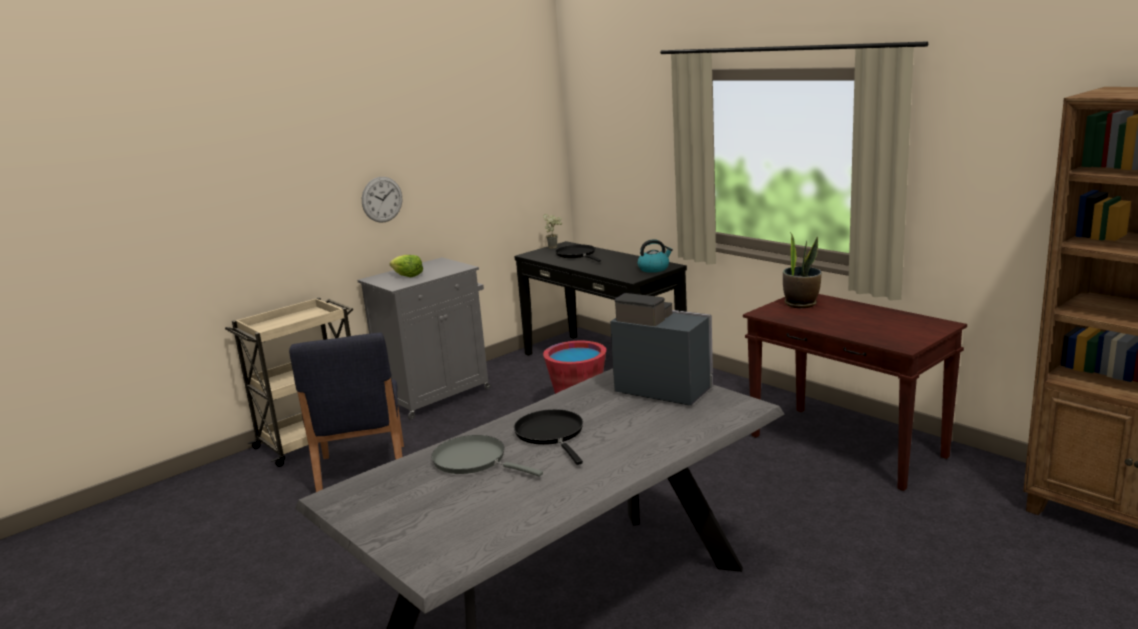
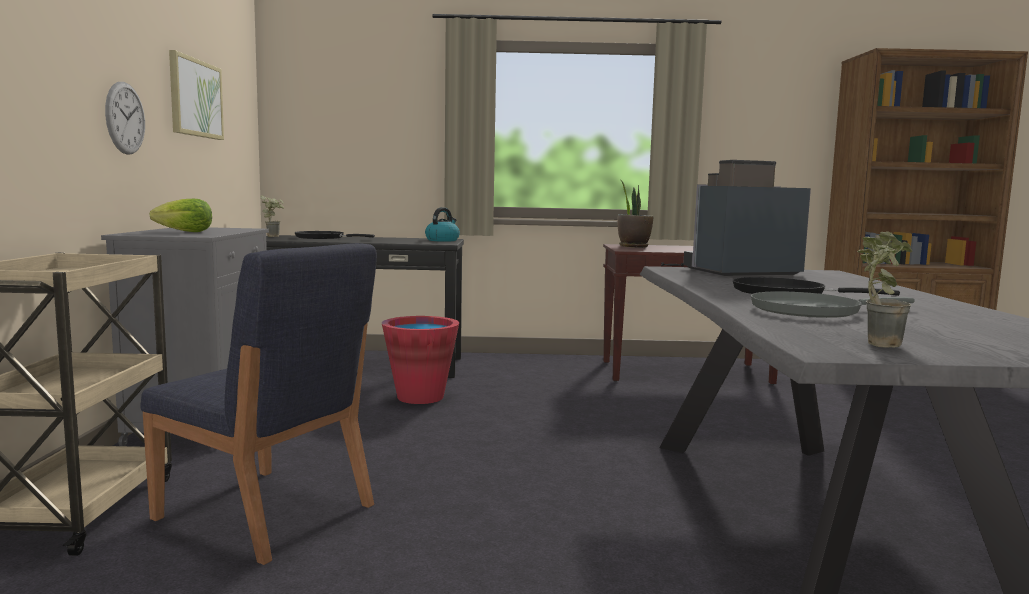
camera: 50 degrees left, 10 degrees down
none -> picture [169,50,224,140]
none -> potted plant [857,231,913,348]

